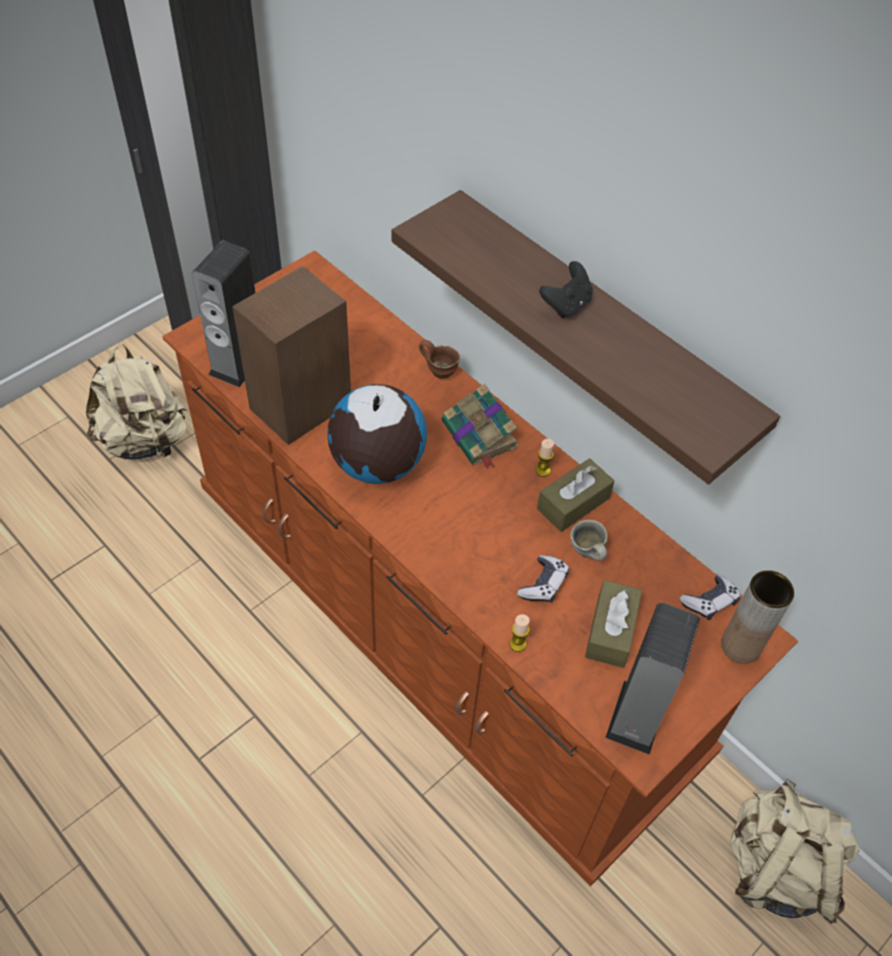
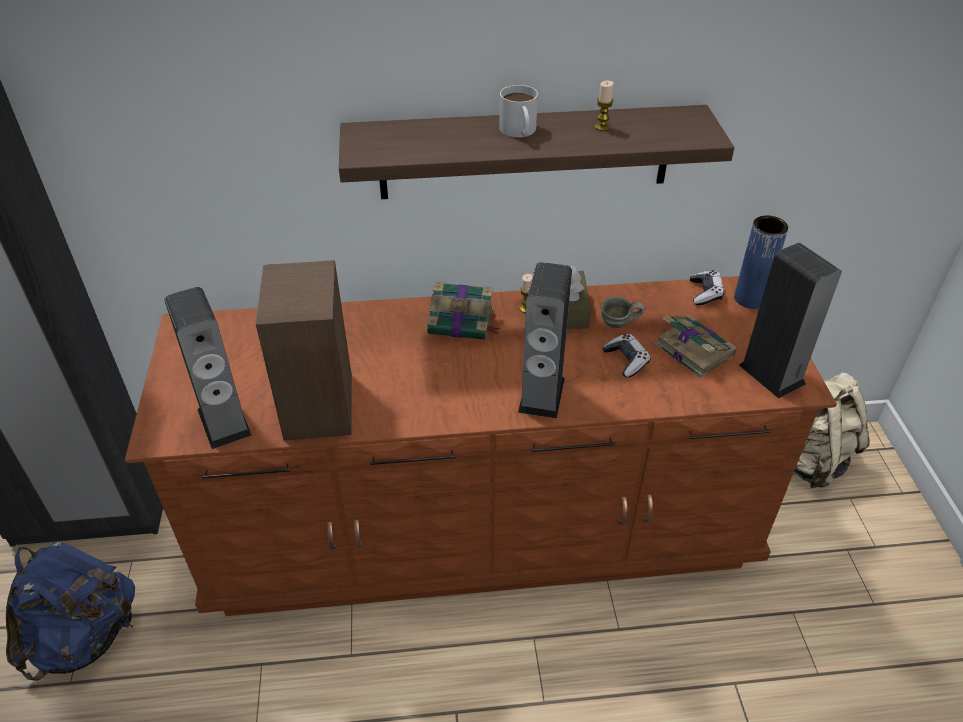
camera: 50 degrees left, 10 degrees down
beige backpack [86,344,187,459] -> blue backpack [6,542,135,681]
globe [327,384,427,484] -> none
brown mug [419,340,460,379] -> none
candle [509,614,530,652] -> candle moved to [595,81,614,131]
black game controller [539,261,593,318] -> white mug [499,85,538,137]
brown tissue box [585,580,642,668] -> book [655,316,736,378]
brown vase [721,570,794,664] -> blue vase [734,215,788,309]
none -> speaker [518,262,572,419]

